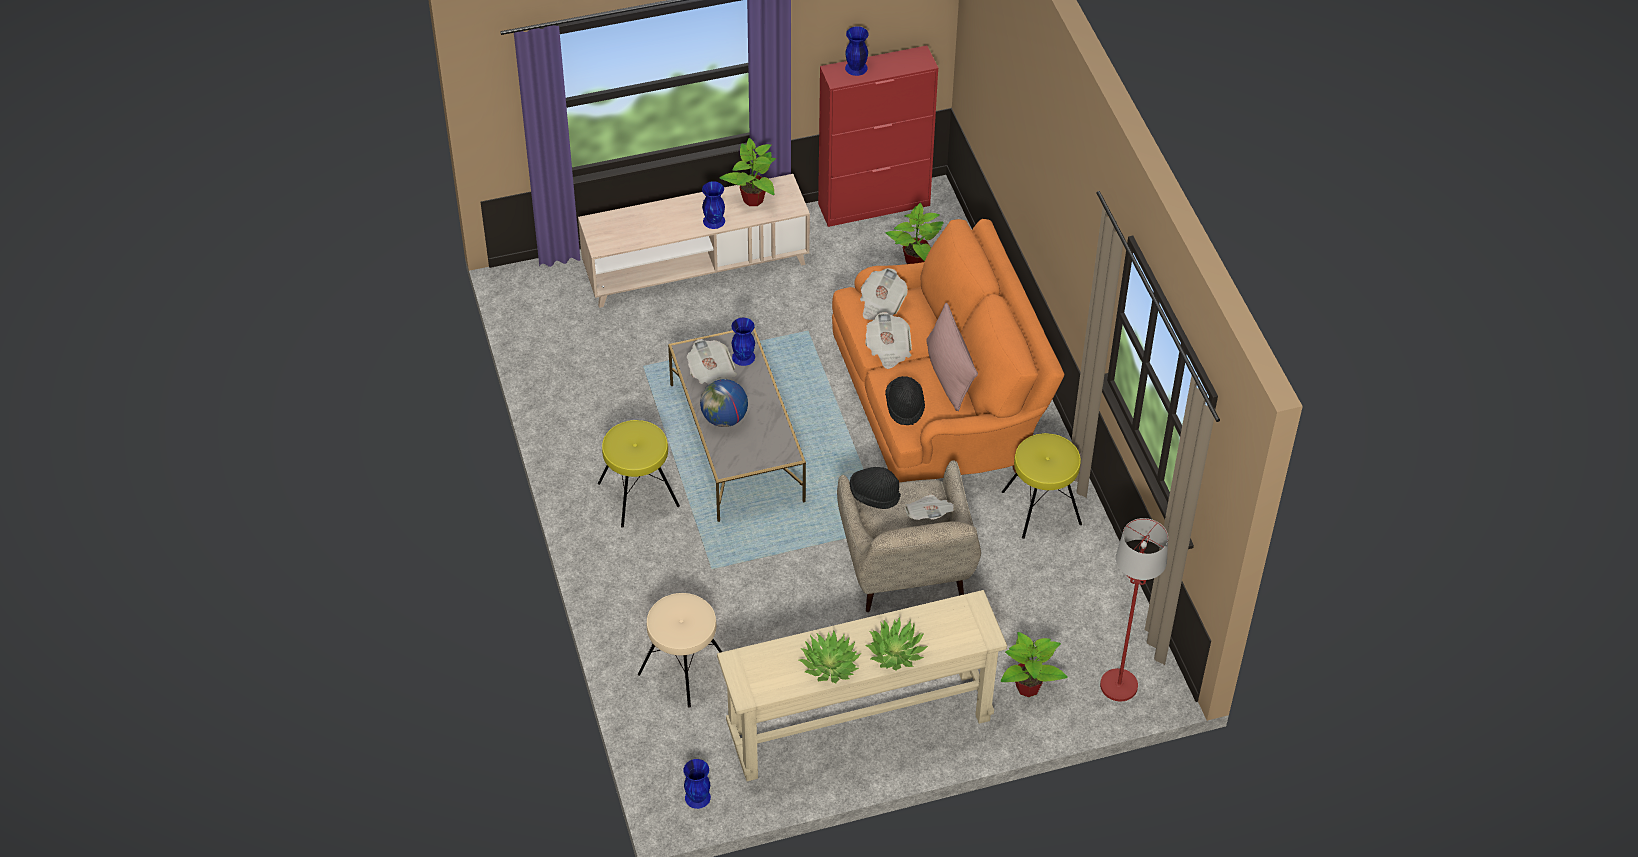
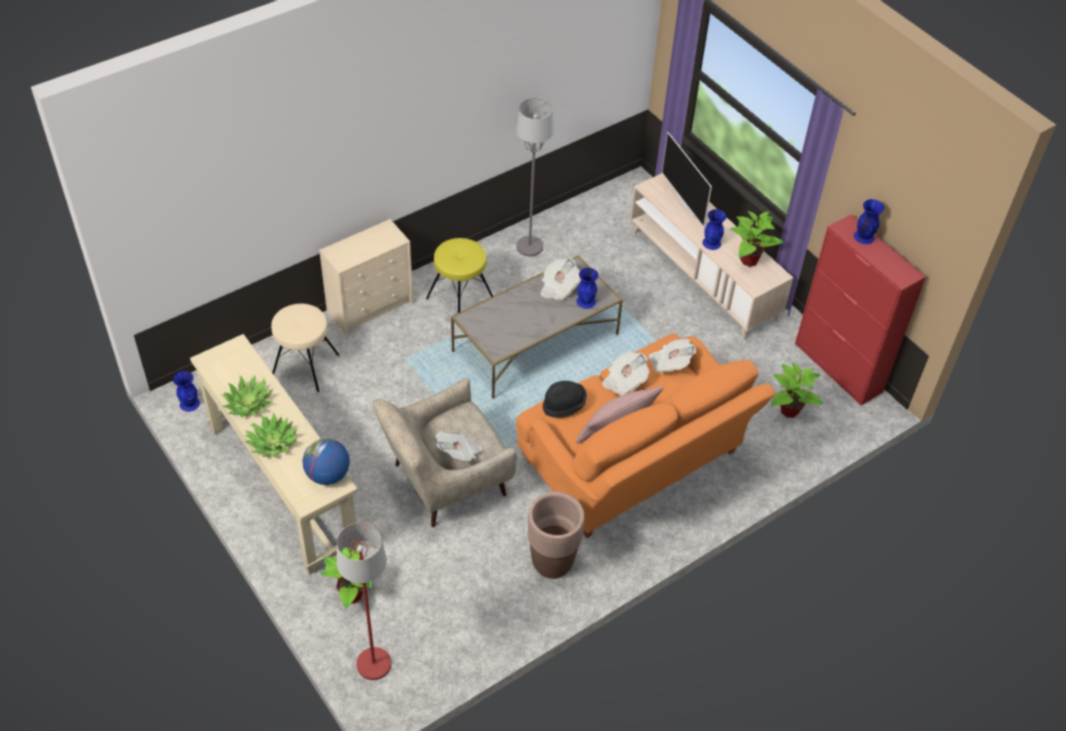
camera: 70 degrees right, 0 degrees up
globe [700,379,748,427] -> globe moved to [303,438,350,485]
black hat [850,467,901,509] -> none
yellow stool [1002,433,1082,539] -> brown planter [528,492,585,579]
none -> beige dresser [319,219,413,335]
none -> grey floor lamp [516,98,554,256]
none -> television [662,132,712,227]

